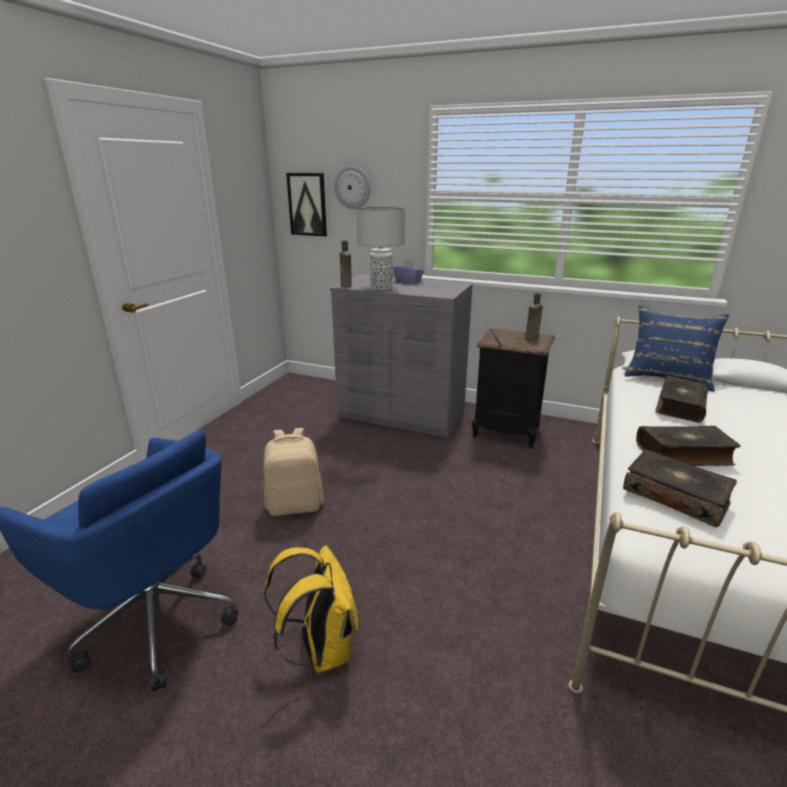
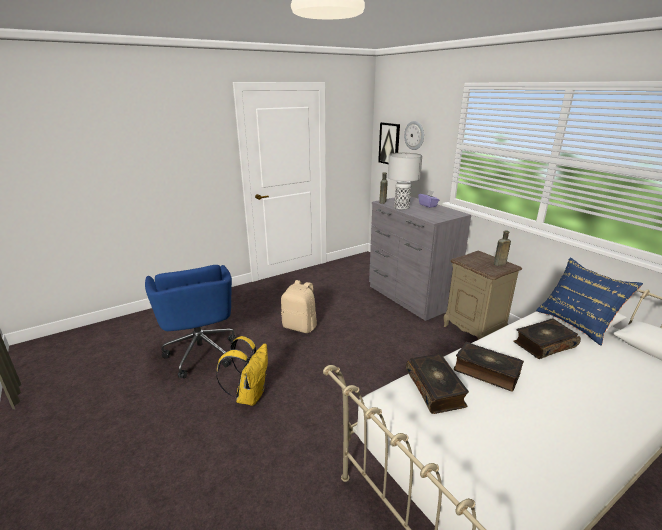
camera: 35 degrees right, 0 degrees up
black nightstand [472,328,555,448] -> beige nightstand [444,250,522,340]

